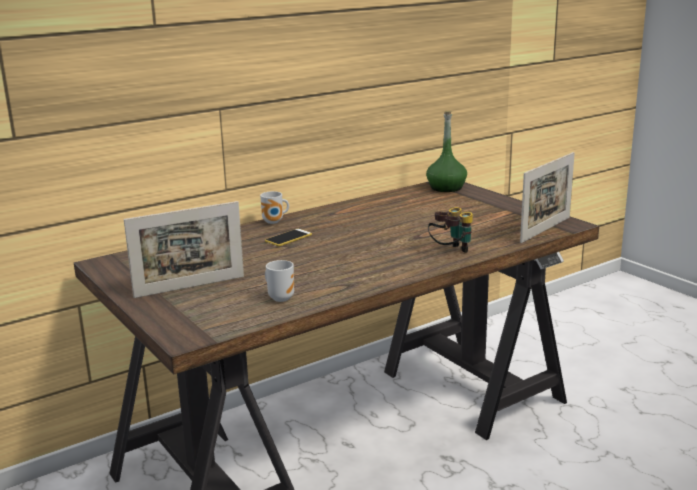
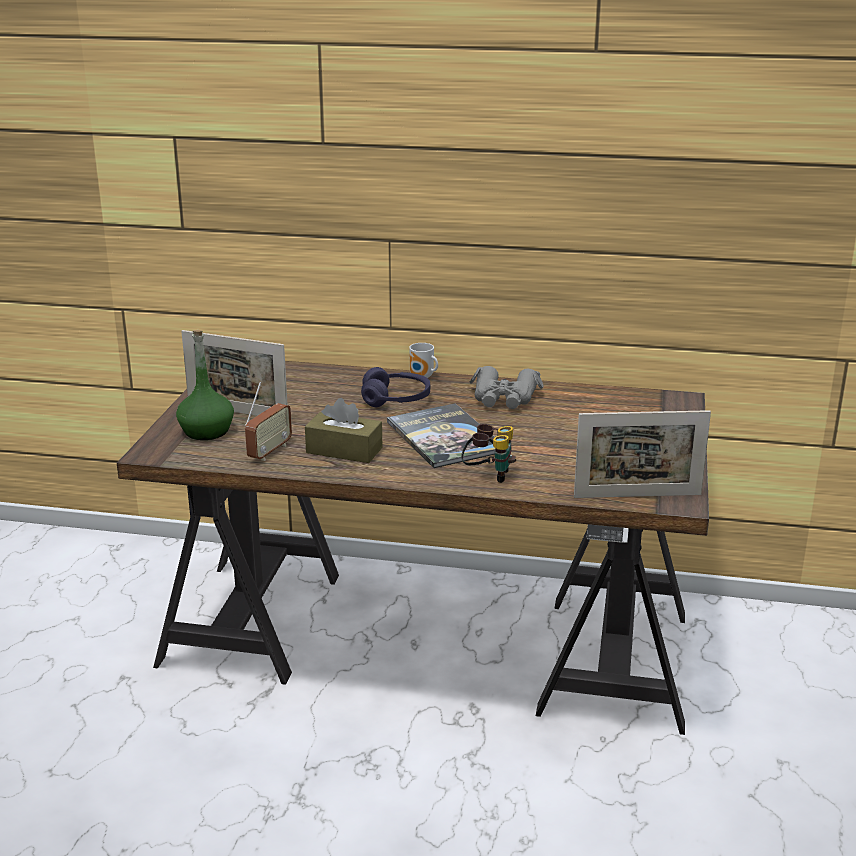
camera: 45 degrees right, 5 degrees up
phone [265,229,312,246] -> purple headphones [361,367,430,407]
mug [265,260,294,302] -> radio [245,382,292,461]
green bottle [426,111,467,192] -> green bottle moved to [176,330,234,440]
none -> brown tissue box [305,398,382,463]
none -> book [387,403,495,468]
none -> grey binoculars [469,366,544,409]

